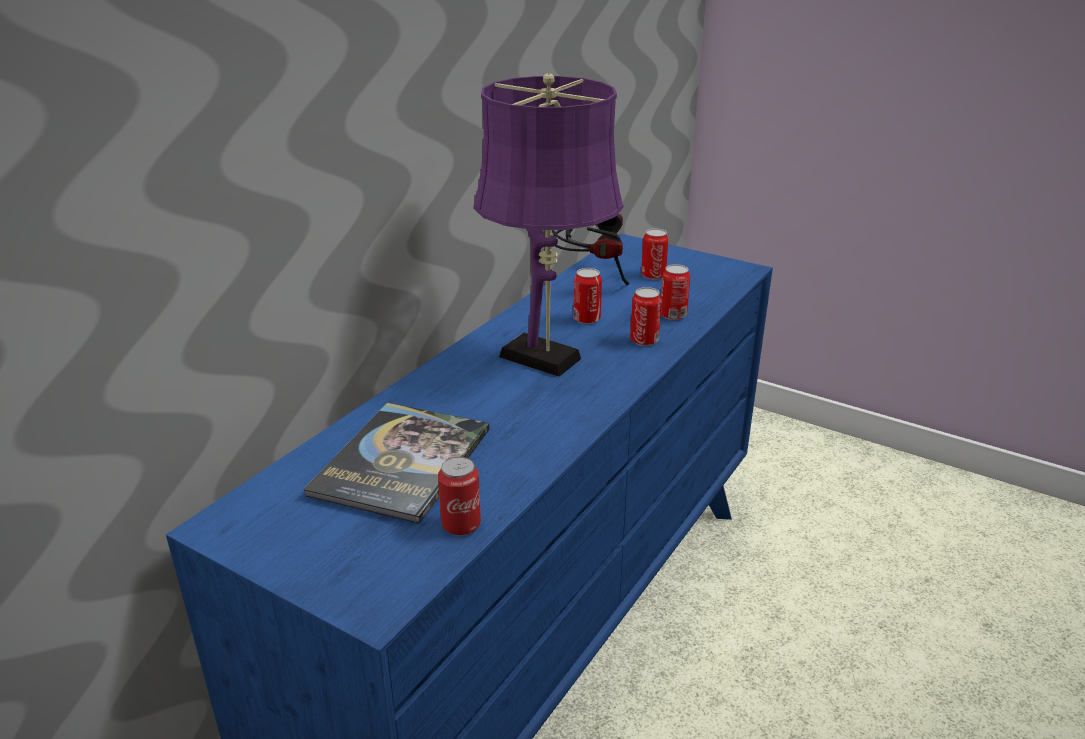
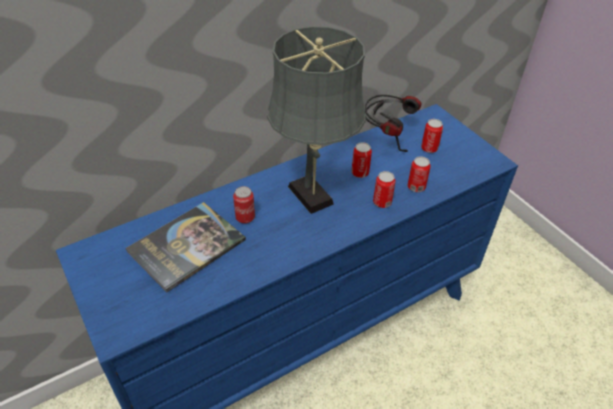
camera: 25 degrees right, 15 degrees up
can [438,457,481,536] -> can moved to [233,186,255,224]
purple table lamp [473,73,624,377] -> grey table lamp [267,26,366,214]

